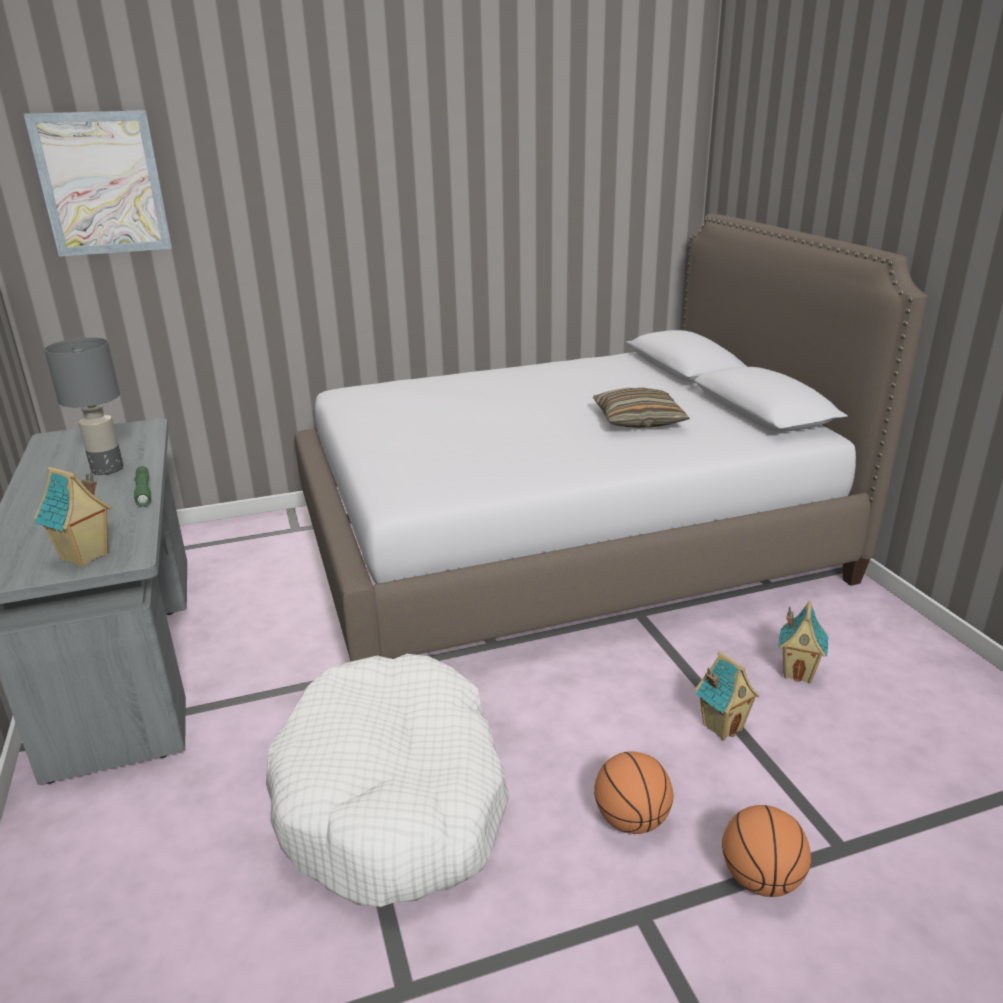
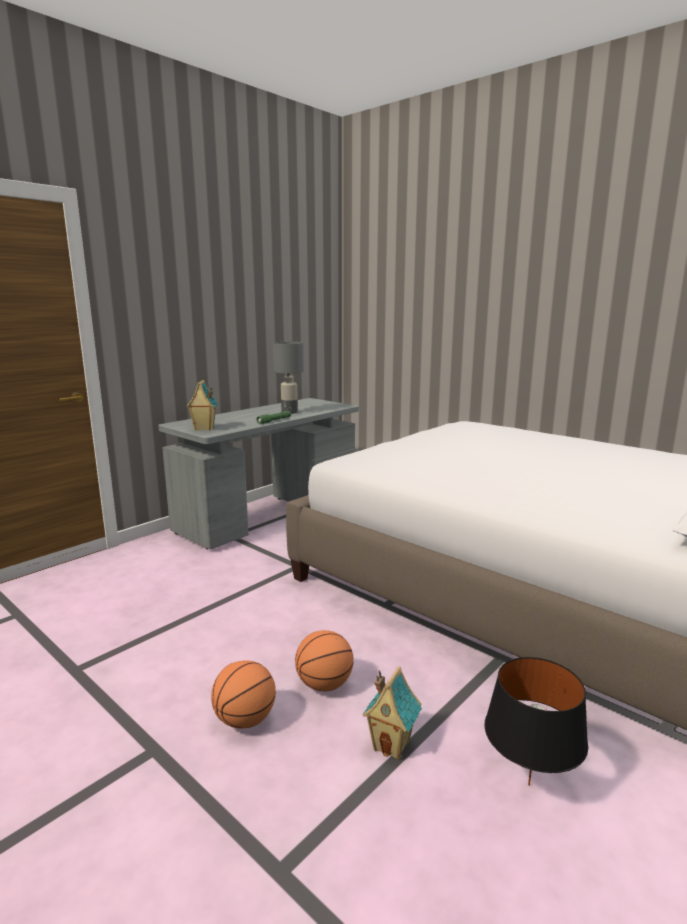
camera: 60 degrees right, 10 degrees down
picture [24,110,172,257] -> none
white dog bed [266,654,509,907] -> none
pillow [593,387,690,428] -> none
basketball [722,805,811,897] -> basketball moved to [295,630,353,691]
toy house [778,601,828,683] -> black table lamp [484,657,588,786]

